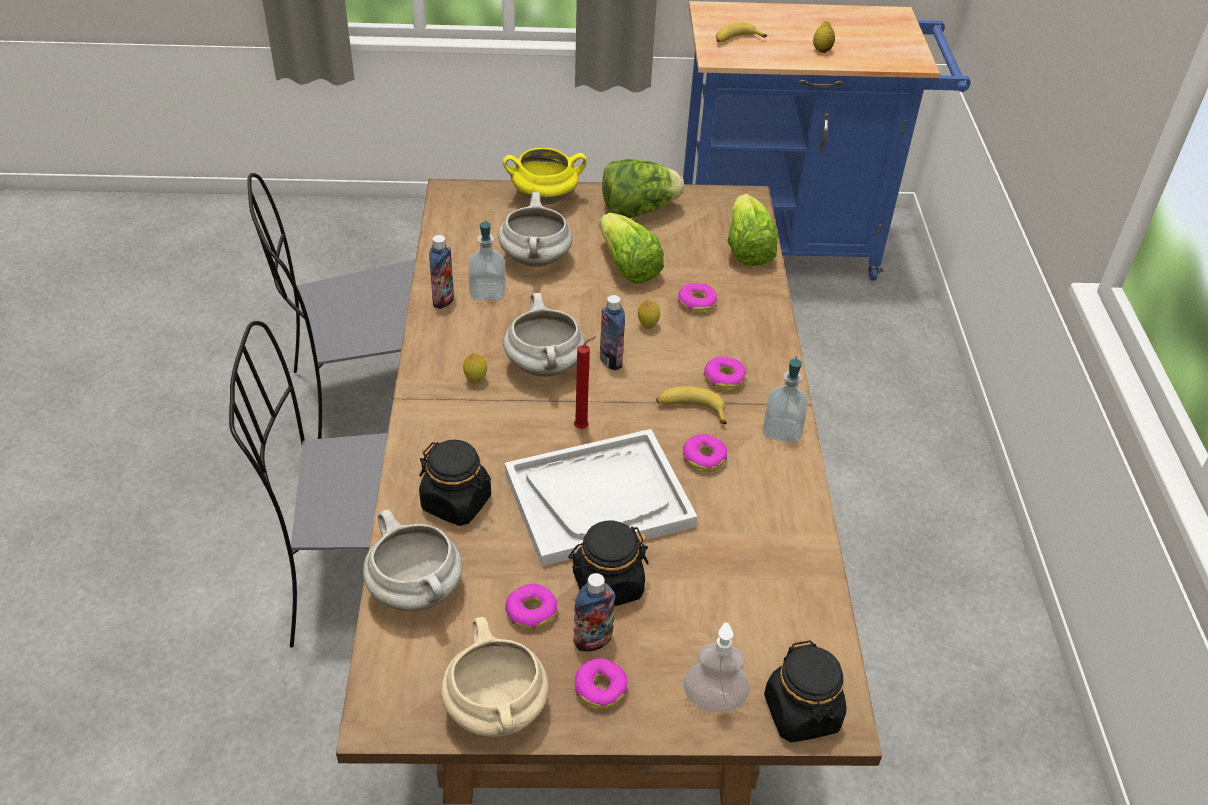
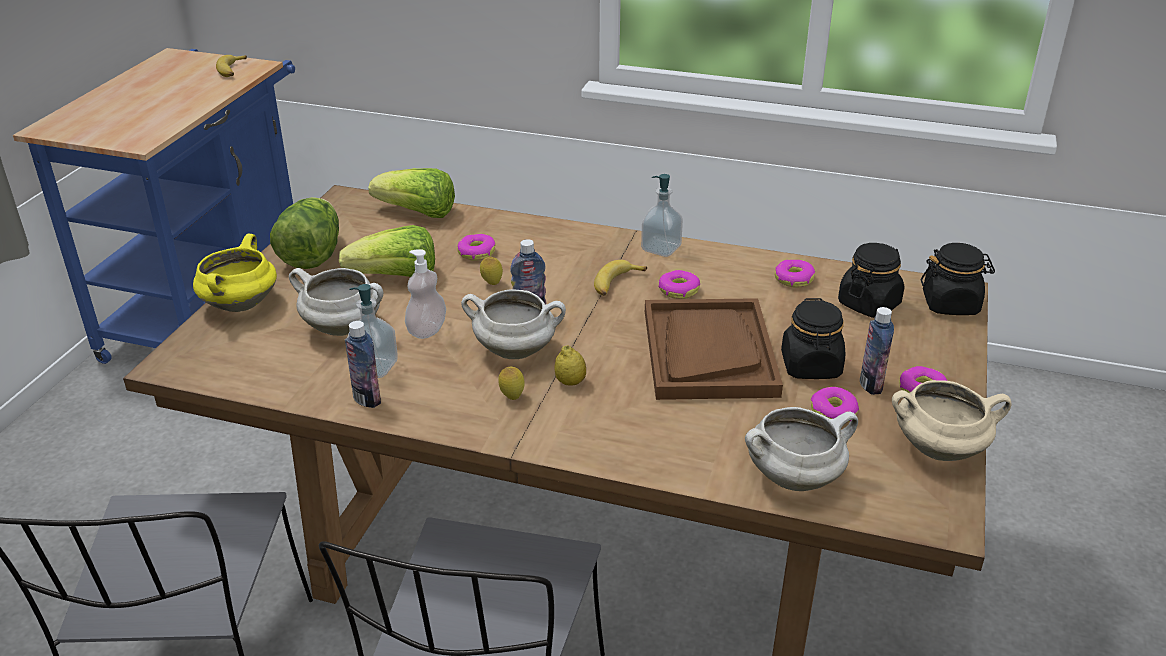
camera: 70 degrees left, 10 degrees down
black jar [419,440,491,526] -> black jar moved to [838,243,904,318]
white tray [505,429,698,566] -> brown tray [645,298,783,400]
red candle [574,336,597,429] -> none
soap dispenser [683,622,749,712] -> soap dispenser moved to [405,249,446,339]
donut [704,356,746,390] -> donut moved to [775,260,815,288]
banana [716,23,767,43] -> banana moved to [216,55,247,77]
lemon [813,21,835,53] -> lemon moved to [554,345,586,386]

